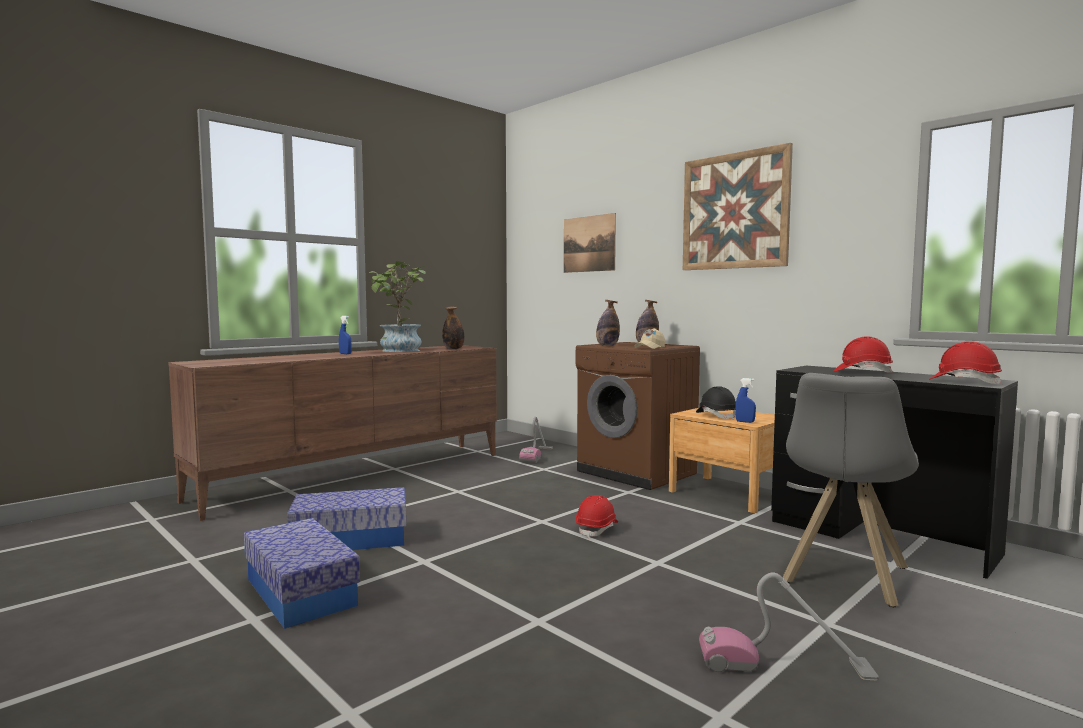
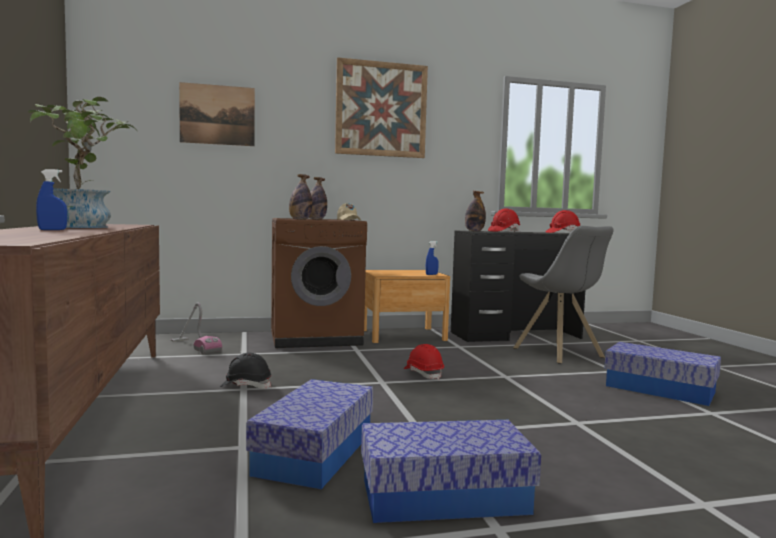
camera: 60 degrees left, 0 degrees up
bottle [442,307,464,350] -> bottle moved to [465,190,486,231]
black hard hat [696,386,736,420] -> black hard hat moved to [220,353,271,389]
vacuum cleaner [699,572,879,680] -> storage box [604,342,721,406]

